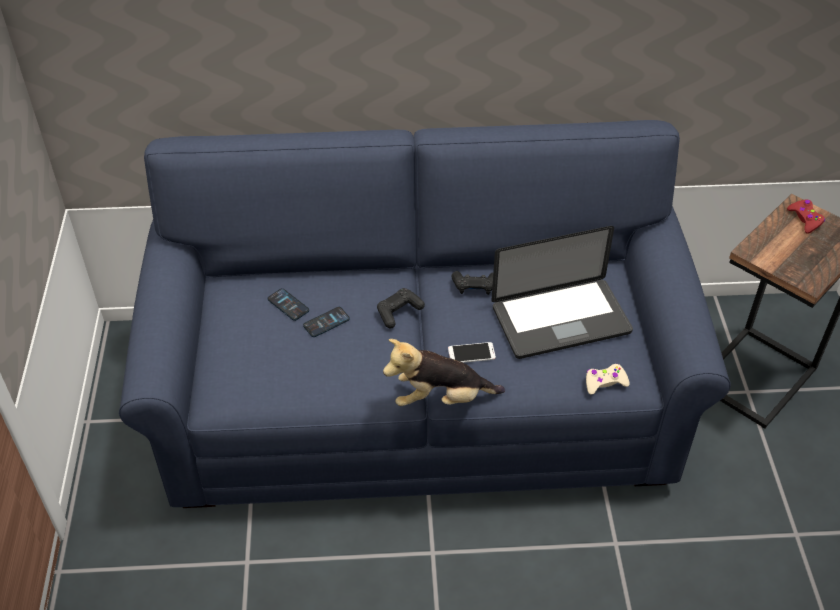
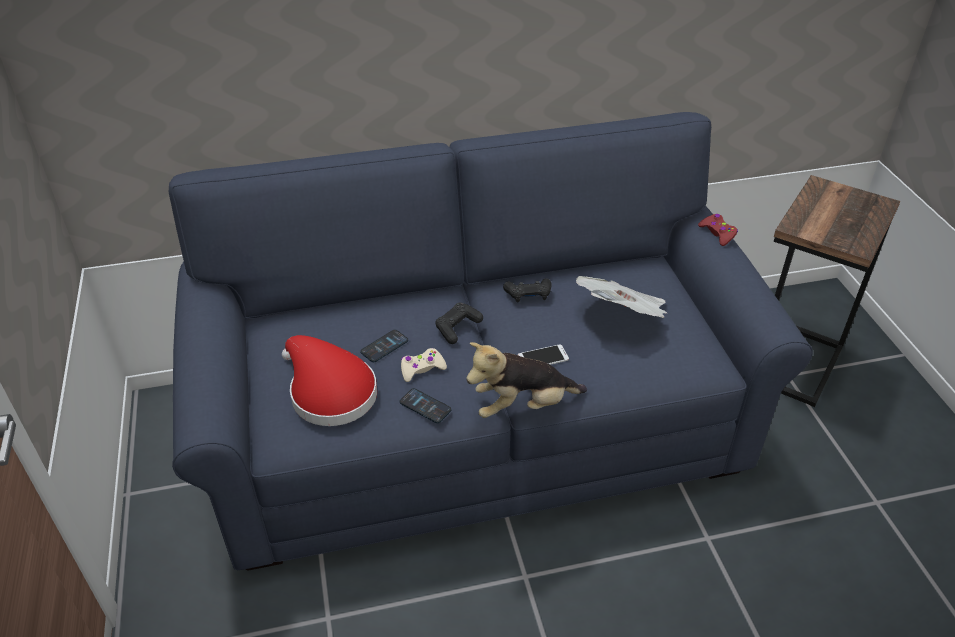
camera: 10 degrees left, 5 degrees down
phone [268,288,309,321] -> phone moved to [400,388,451,423]
laptop [491,226,633,359] -> newspaper [576,276,667,318]
beige game controller [586,364,630,395] -> beige game controller moved to [401,348,447,382]
red game controller [787,200,825,234] -> red game controller moved to [698,214,738,246]
none -> red hat [282,335,377,426]

